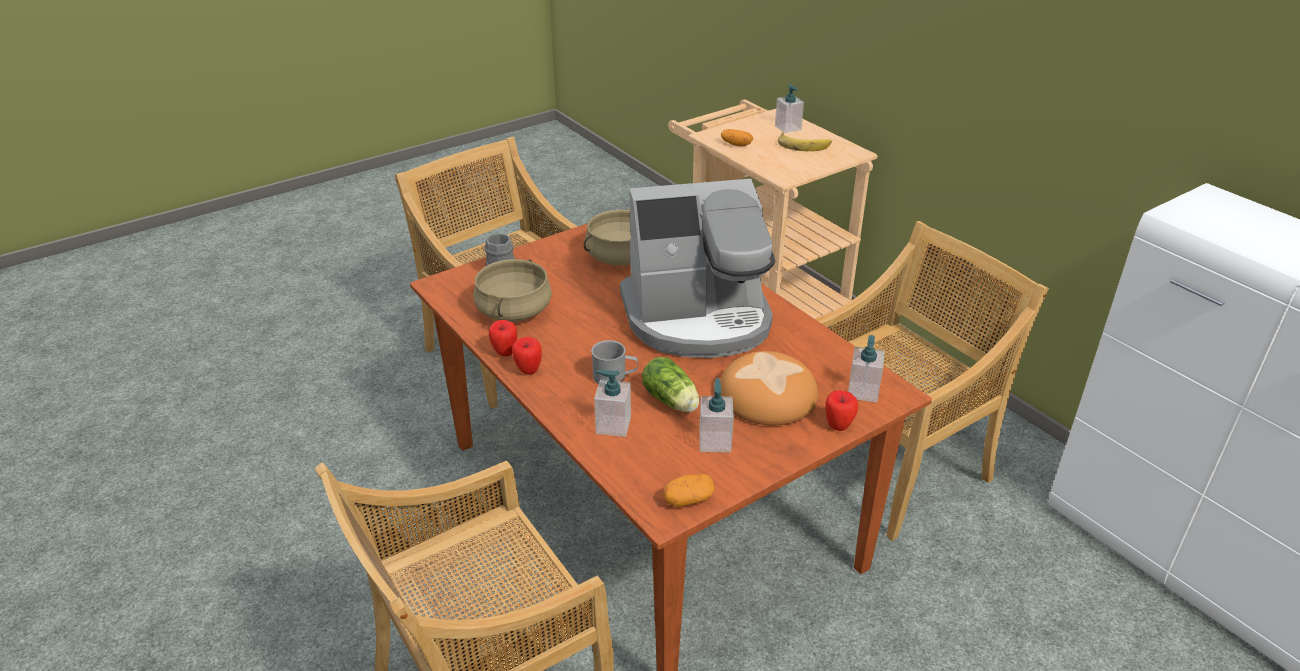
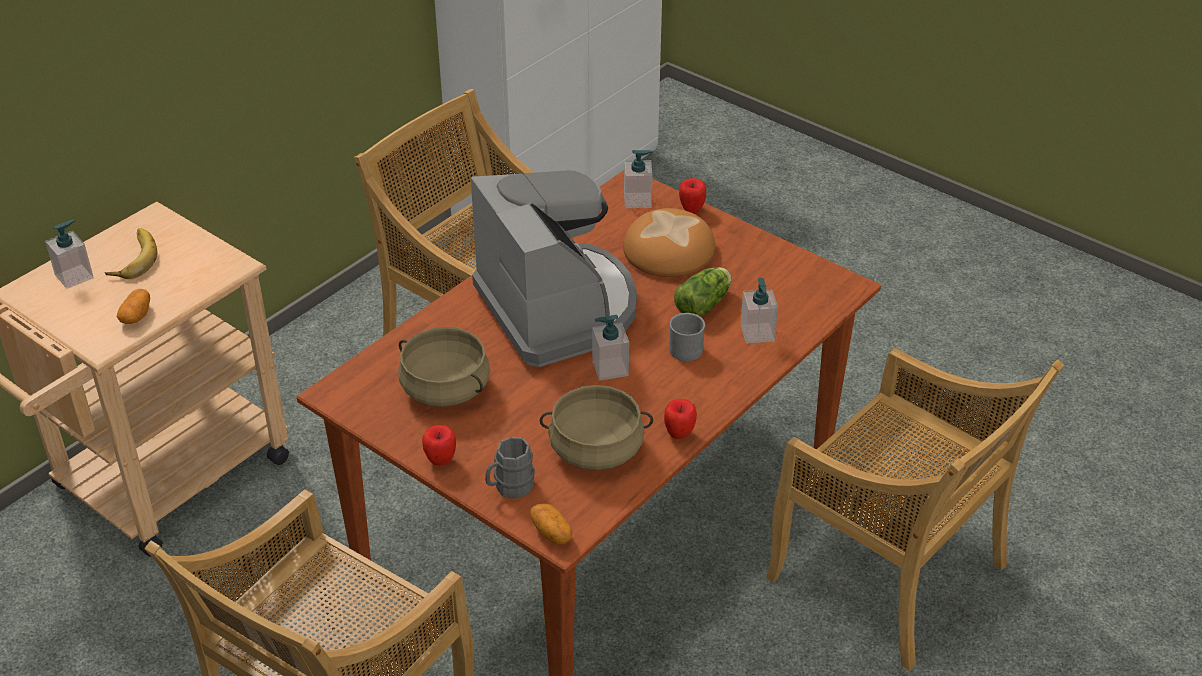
camera: 105 degrees left, 5 degrees up
apple [512,337,542,375] -> apple moved to [422,425,456,465]
potato [663,474,715,507] -> potato moved to [530,503,572,545]
soap dispenser [699,378,734,453] -> soap dispenser moved to [592,315,629,381]

